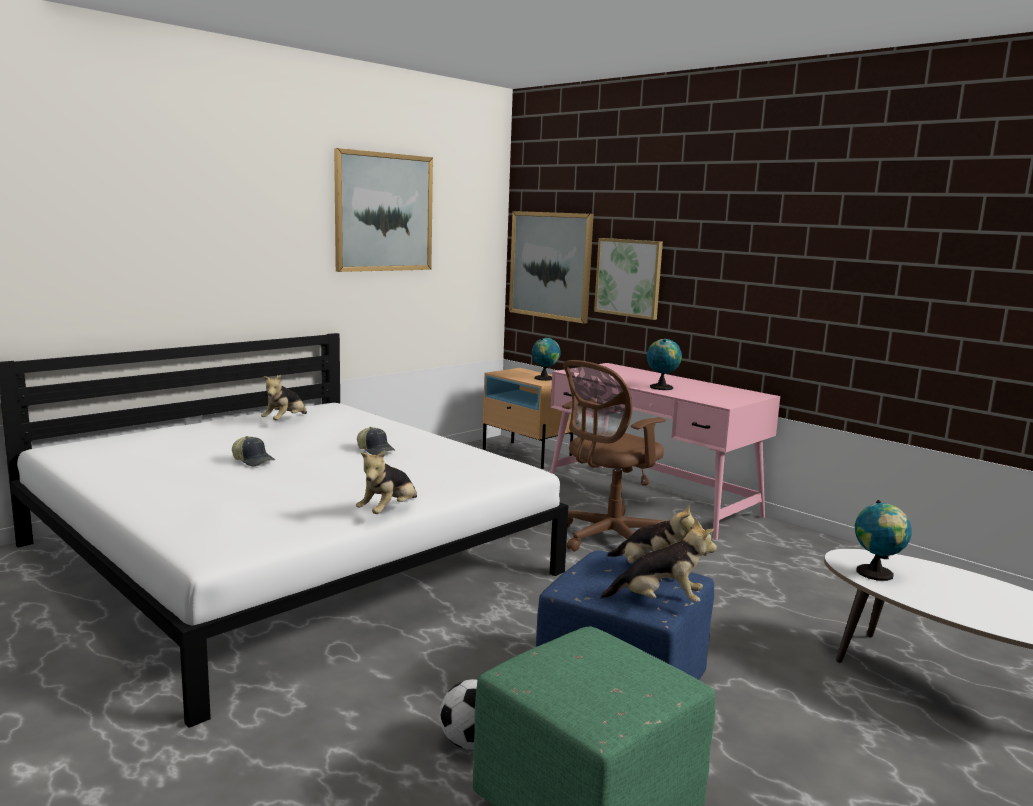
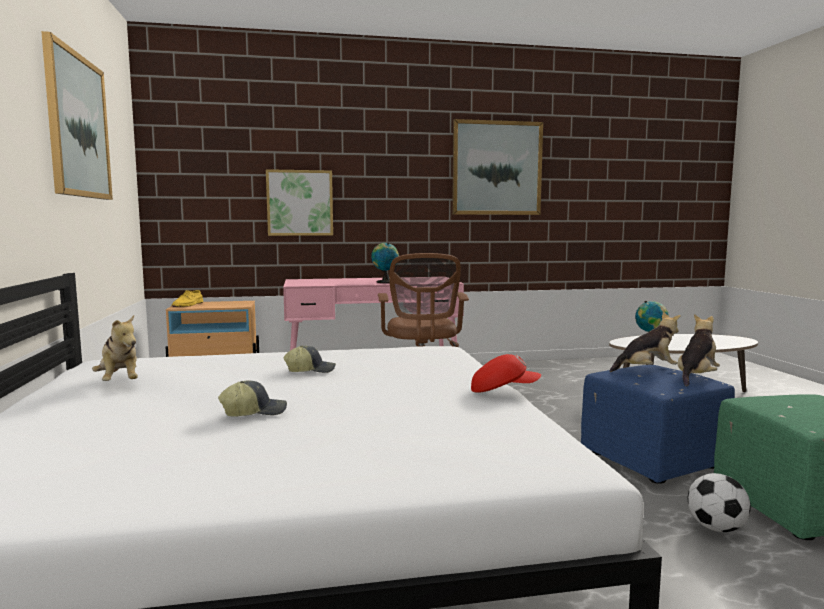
camera: 55 degrees left, 5 degrees down
plush toy [356,450,417,514] -> red cap [471,354,541,393]
picture [509,211,594,324] -> picture moved to [452,119,543,215]
globe [532,338,561,381] -> none
none -> yellow shoe [172,290,203,307]

